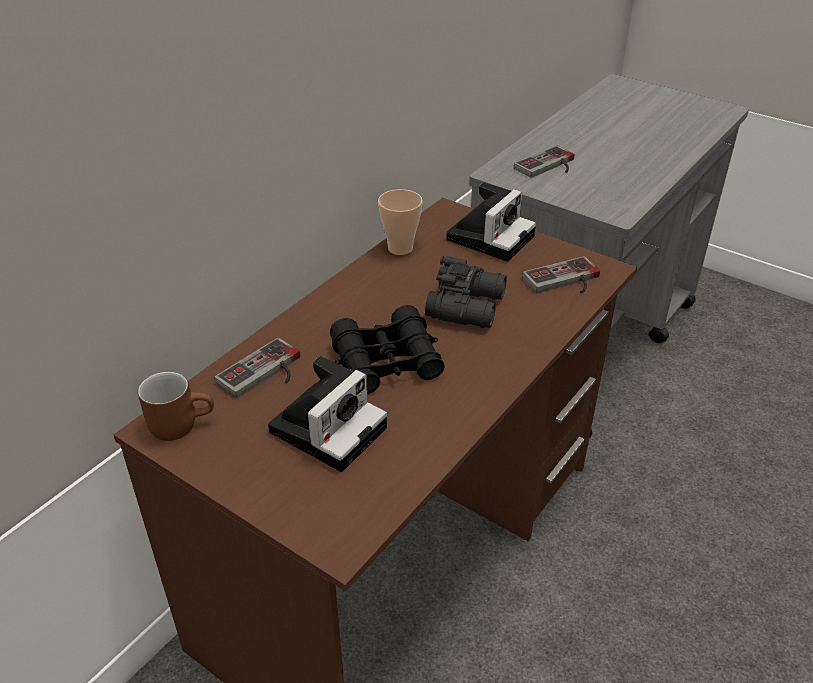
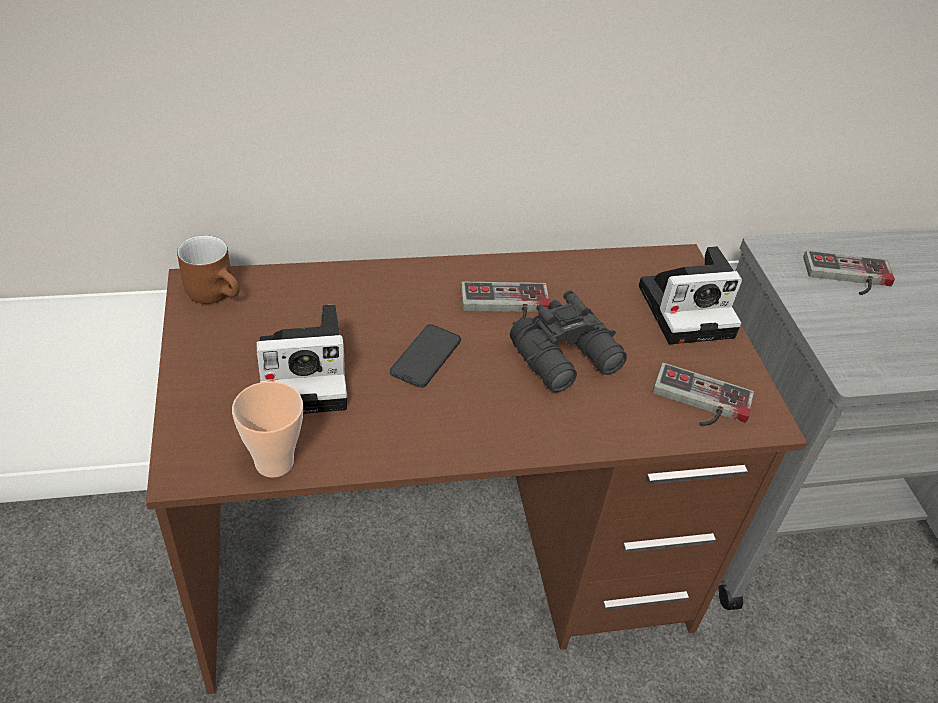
camera: 40 degrees right, 5 degrees up
game controller [215,337,300,398] -> game controller moved to [461,282,550,326]
black binoculars [330,305,445,394] -> phone [390,324,461,388]
cup [378,189,423,255] -> cup moved to [232,381,303,478]

